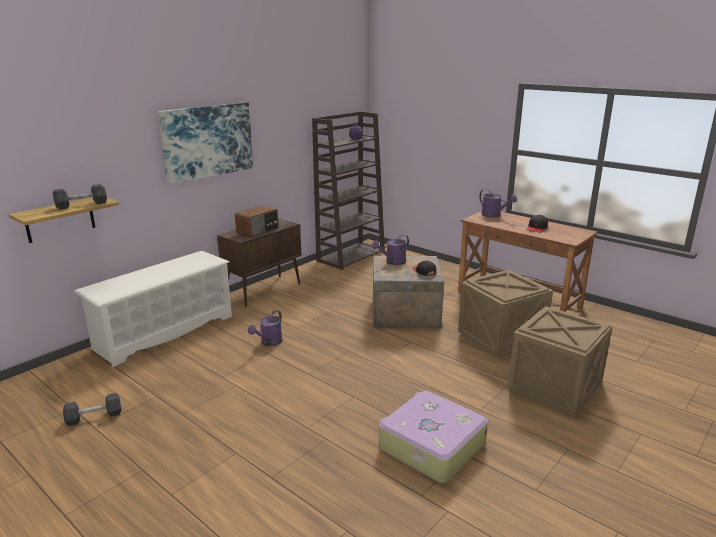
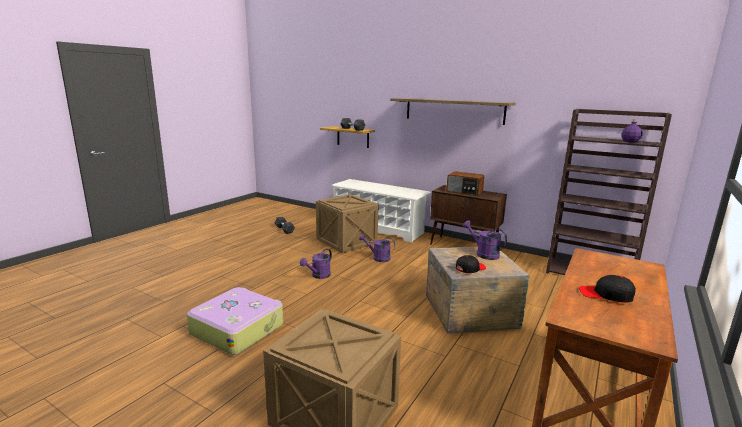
camera: 80 degrees right, 5 degrees down
picture [158,102,253,185] -> shelf [390,98,516,125]
crate [458,270,553,357] -> crate moved to [316,194,378,253]
purple watering can [479,189,517,218] -> purple watering can moved to [300,249,332,279]

